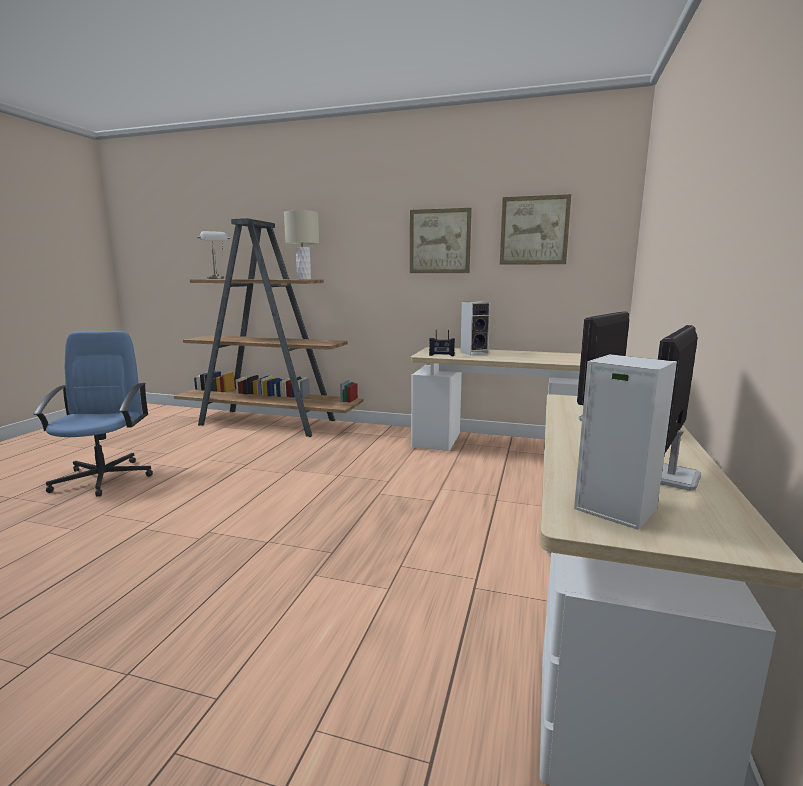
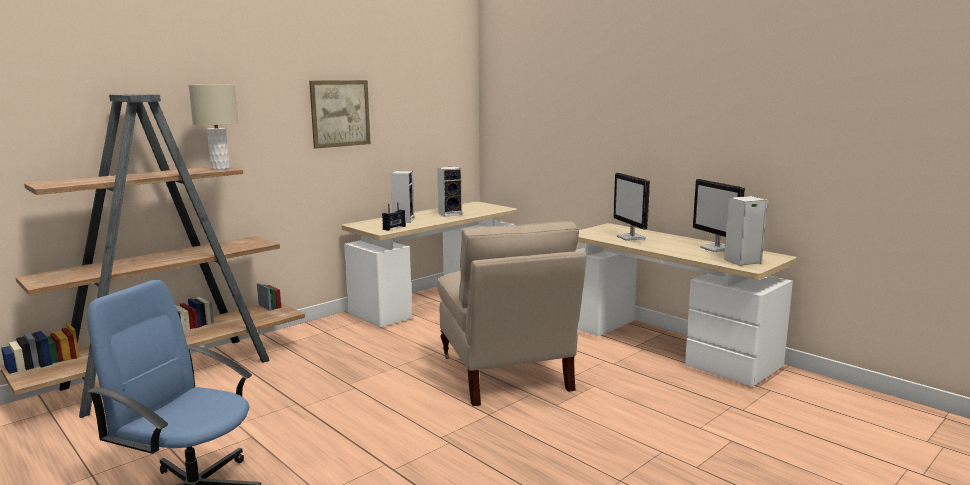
camera: 60 degrees left, 0 degrees up
grey table lamp [197,231,230,279] -> none
picture [500,194,571,265] -> none
none -> speaker [437,166,462,217]
none -> beige chair [438,221,586,406]

